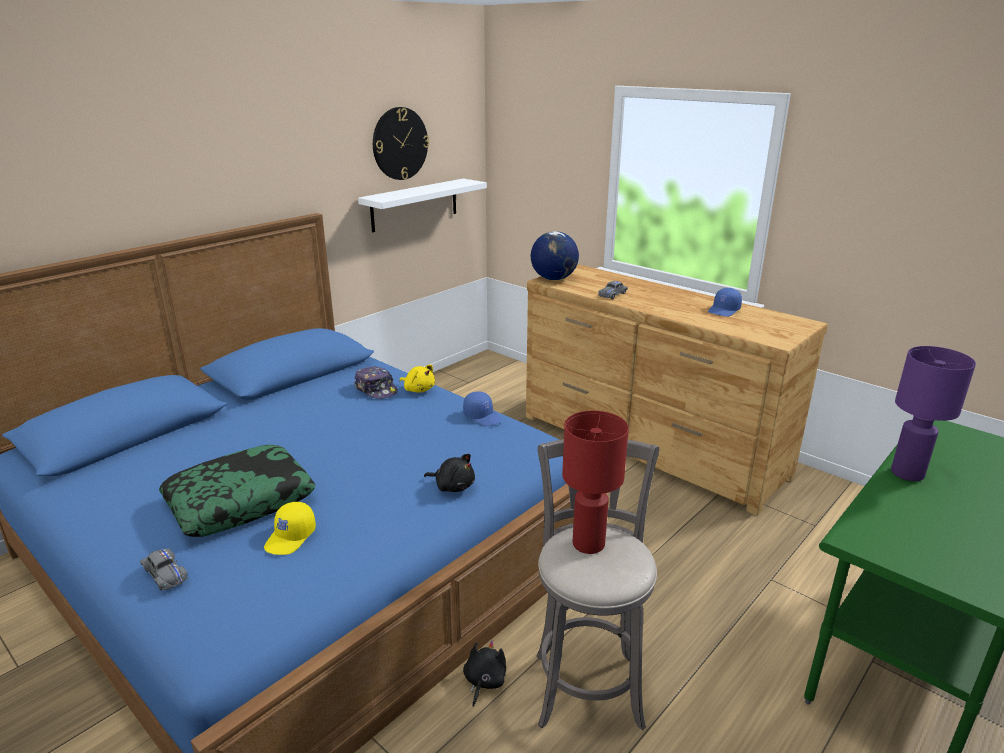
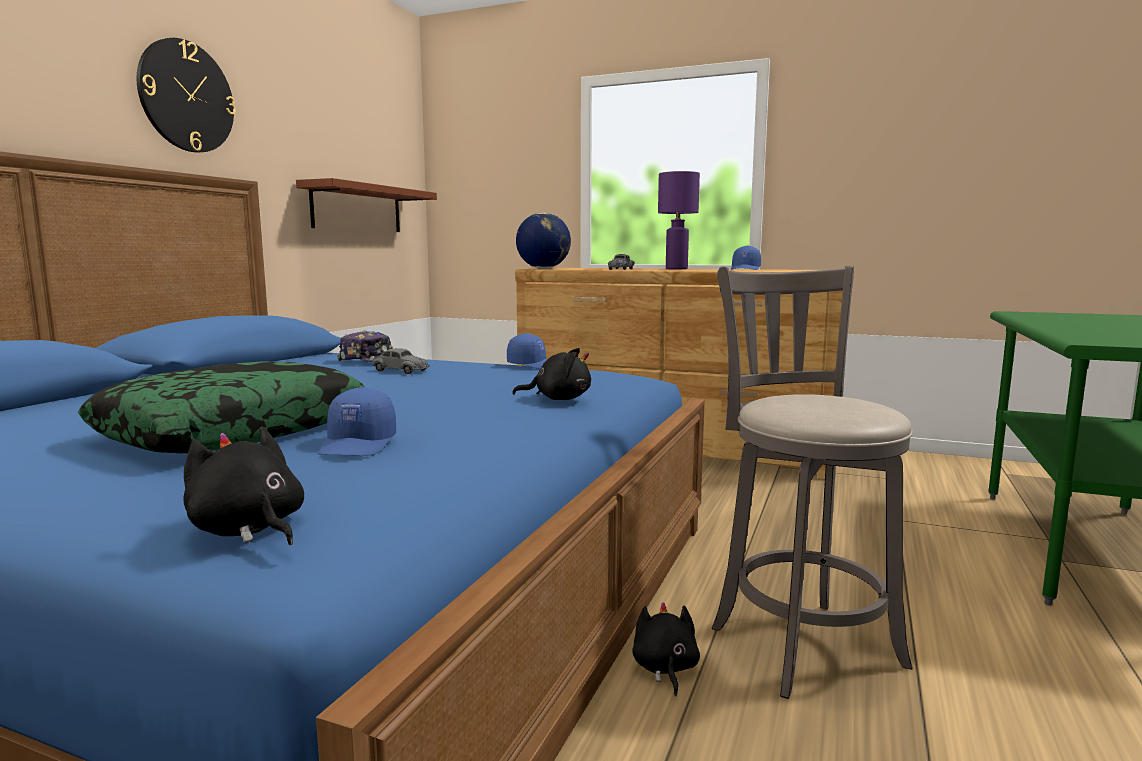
camera: 20 degrees left, 15 degrees down
grey toy car [140,548,188,590] -> grey toy car moved to [372,348,430,374]
yellow cap [264,502,316,555] -> blue cap [318,387,396,456]
white shelf [358,178,487,232] -> brown shelf [296,178,437,232]
wall clock [373,107,429,180] -> wall clock moved to [137,38,236,152]
yellow plush toy [399,364,435,393] -> none
red table lamp [562,411,629,554] -> none
purple table lamp [891,346,976,481] -> purple table lamp moved to [658,171,700,269]
none -> black plush toy [183,426,304,545]

